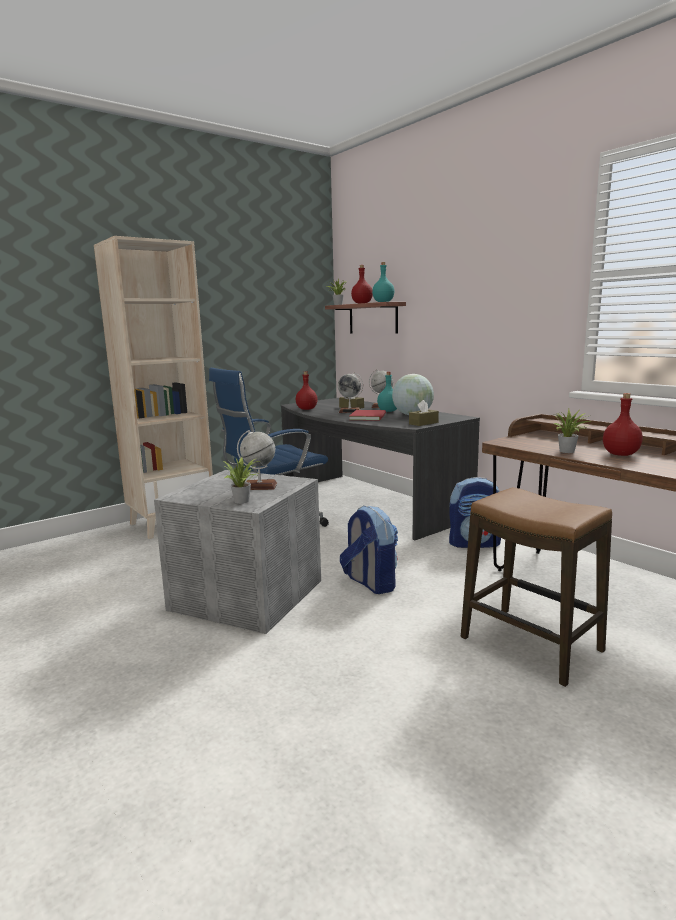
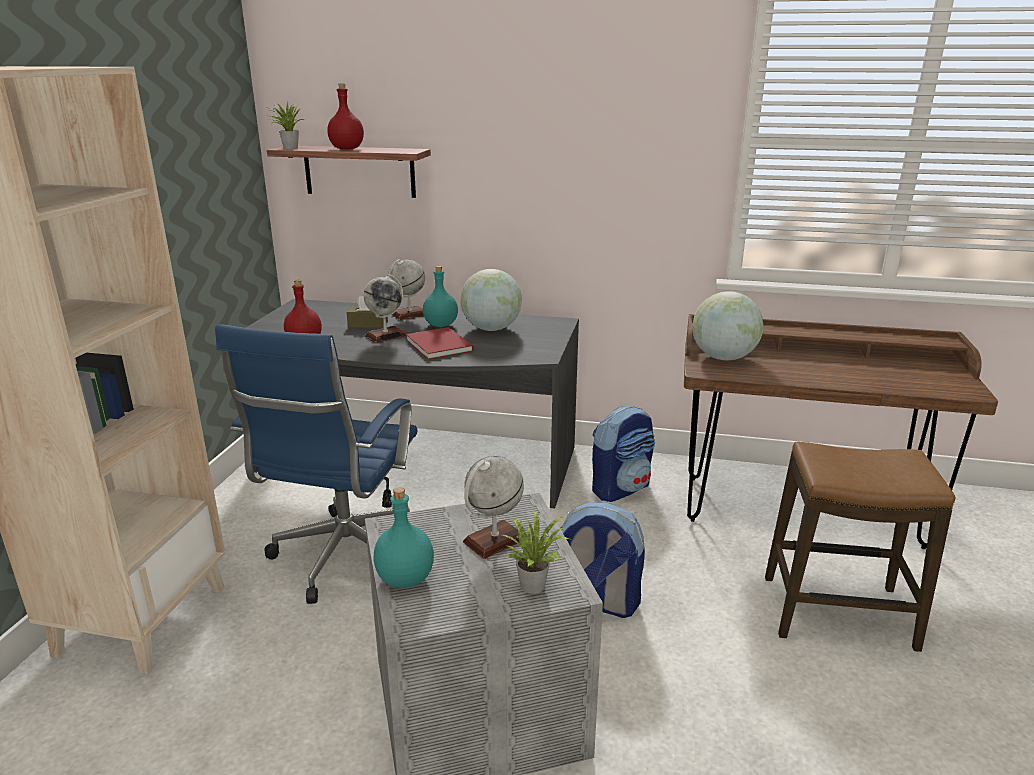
camera: 40 degrees left, 10 degrees up
turquoise bottle [372,262,394,302] -> turquoise bottle moved to [373,487,434,588]
brown tissue box [409,400,439,426] -> none
potted plant [554,409,591,453] -> none
red bottle [603,393,643,456] -> none
none -> globe [692,291,763,360]

